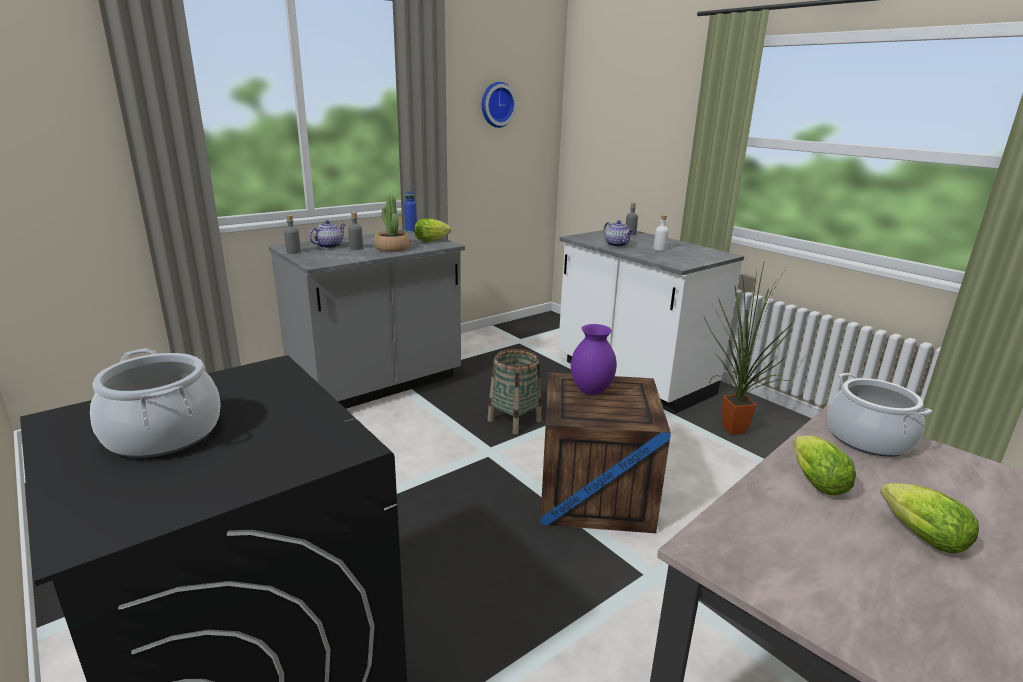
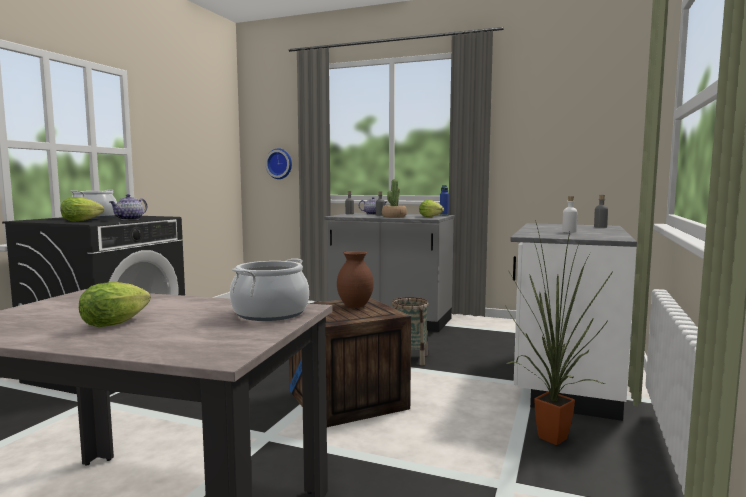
camera: 60 degrees right, 15 degrees down
wall clock [482,82,517,128] -> wall clock moved to [265,148,292,179]
purple vase [571,324,617,395] -> brown vase [337,251,374,308]
teapot [604,220,633,247] -> teapot moved to [110,194,147,220]
lettuce [793,435,856,496] -> lettuce moved to [60,197,104,221]

